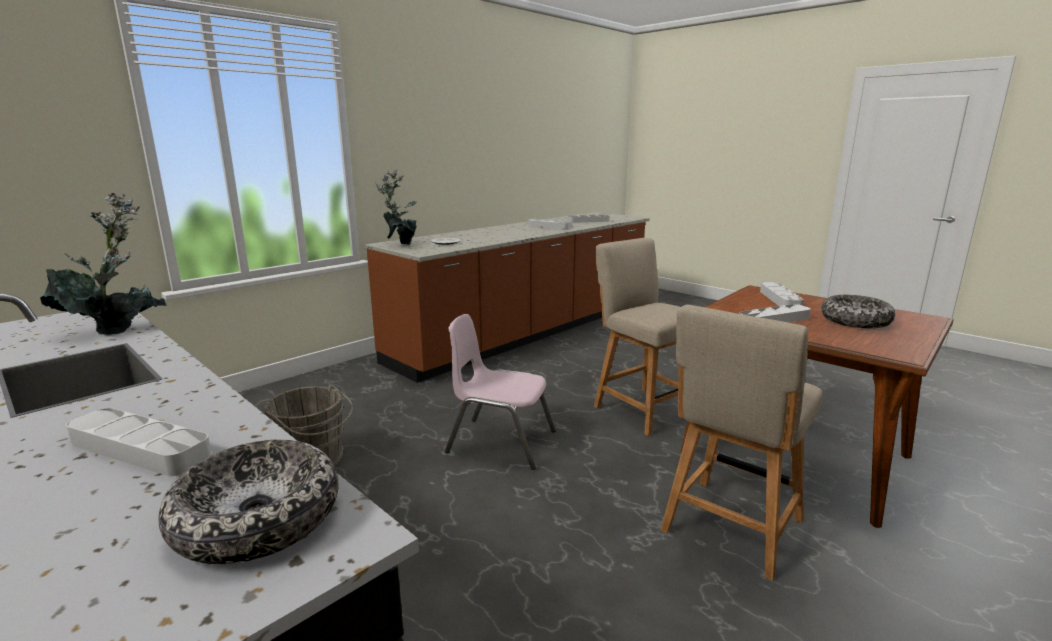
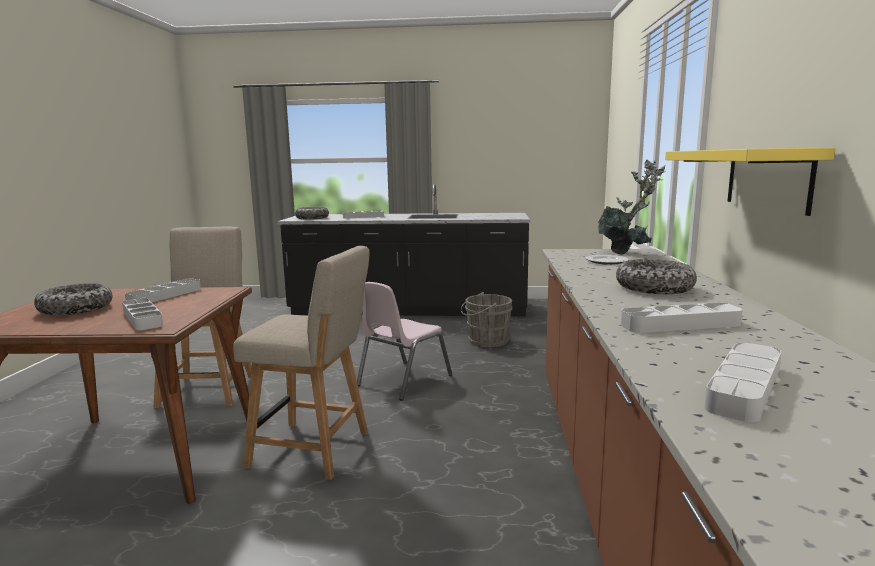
camera: 140 degrees right, 5 degrees down
potted plant [40,193,167,335] -> none
pink chair [445,314,556,470] -> pink chair turned 150 degrees clockwise [357,282,452,401]
none -> bowl [616,259,697,294]
none -> yellow shelf [665,147,835,216]

